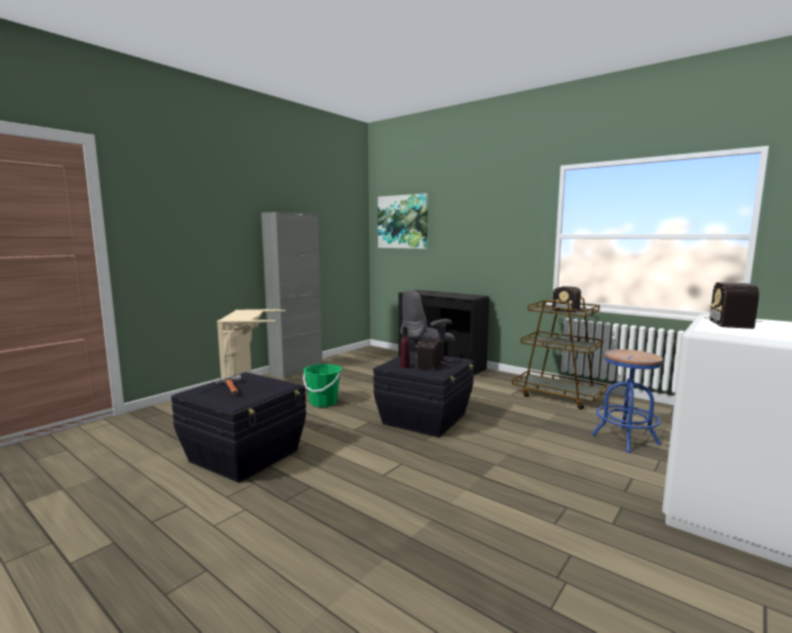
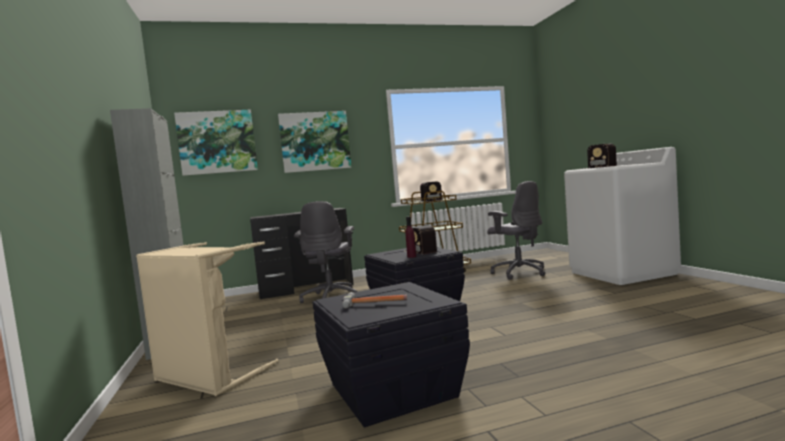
camera: 55 degrees left, 5 degrees down
green bucket [303,364,342,407] -> none
blue stool [592,349,663,453] -> grey office chair [487,181,545,280]
none -> picture [278,111,351,173]

